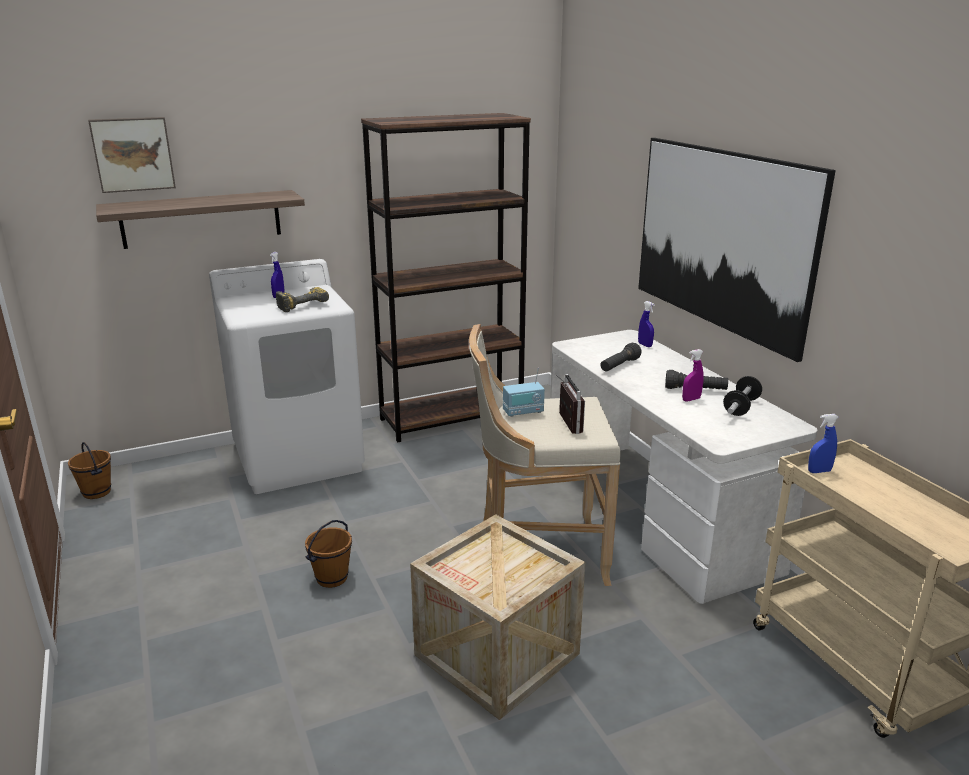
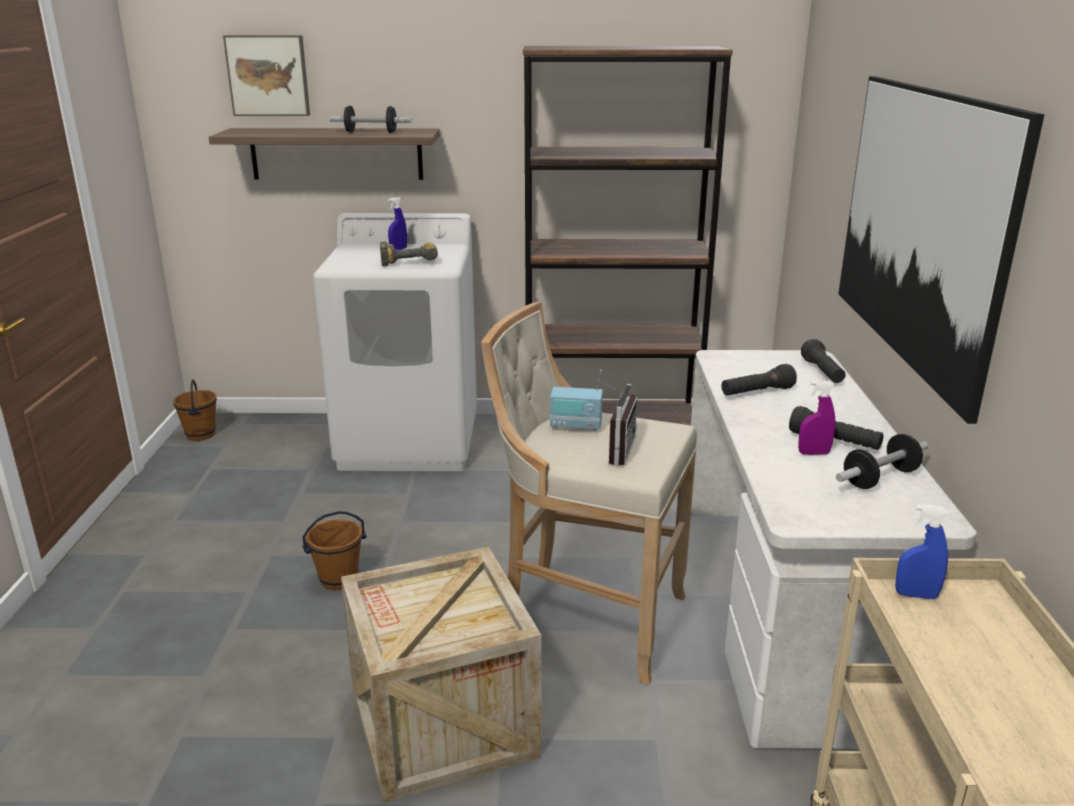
camera: 25 degrees right, 0 degrees up
blue spray bottle [638,301,655,347] -> black flashlight [801,339,846,383]
none -> dumbbell [329,106,412,133]

